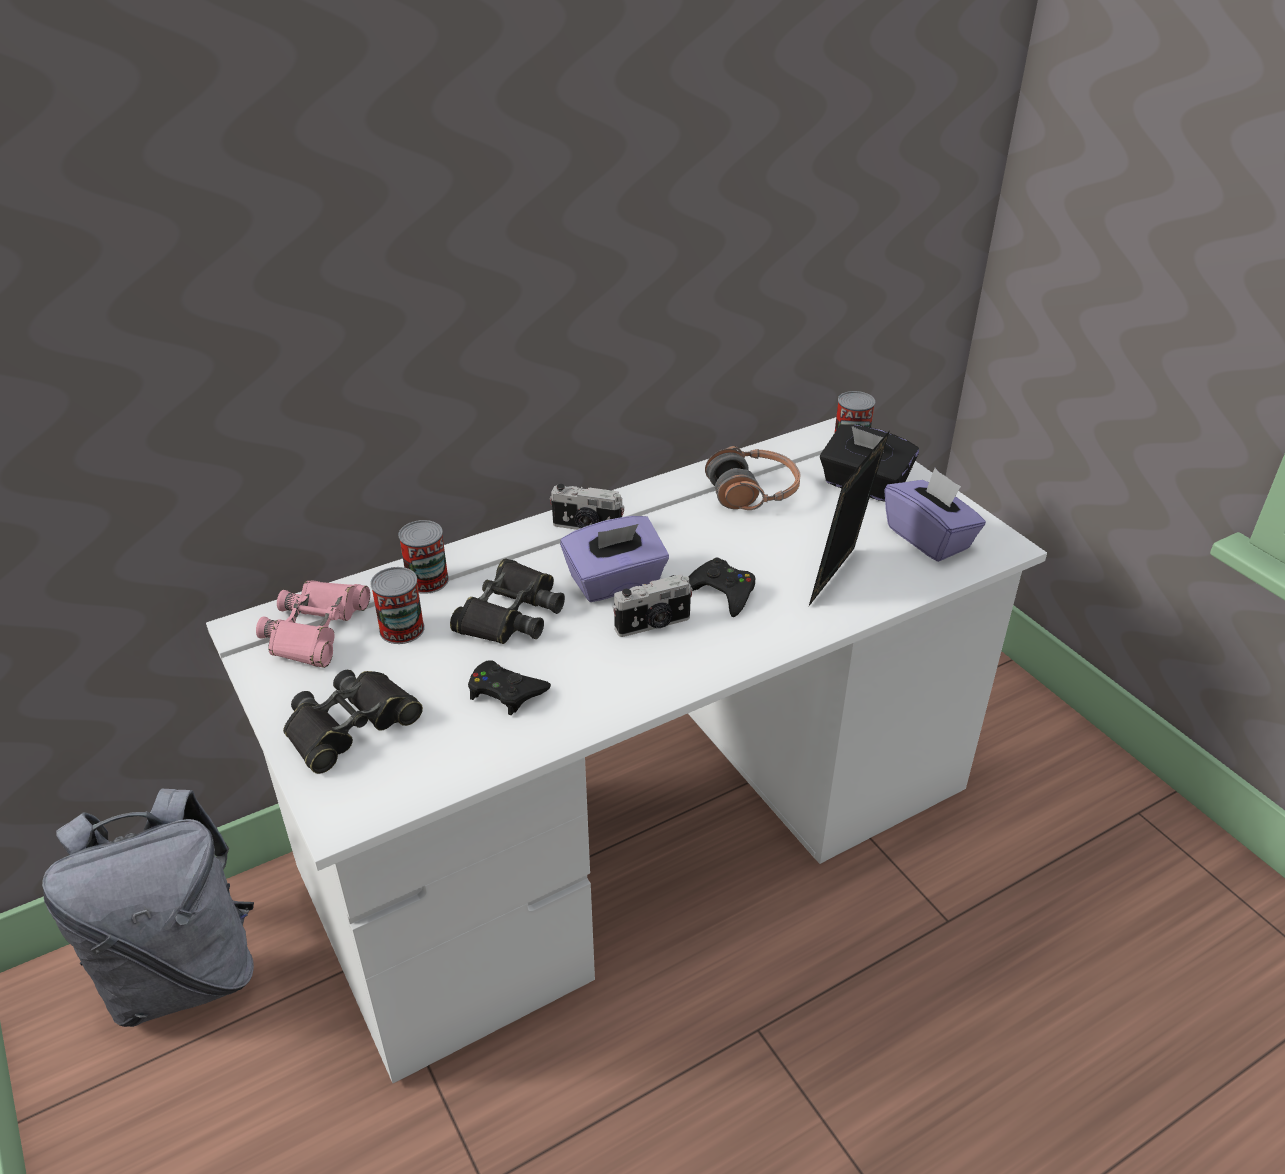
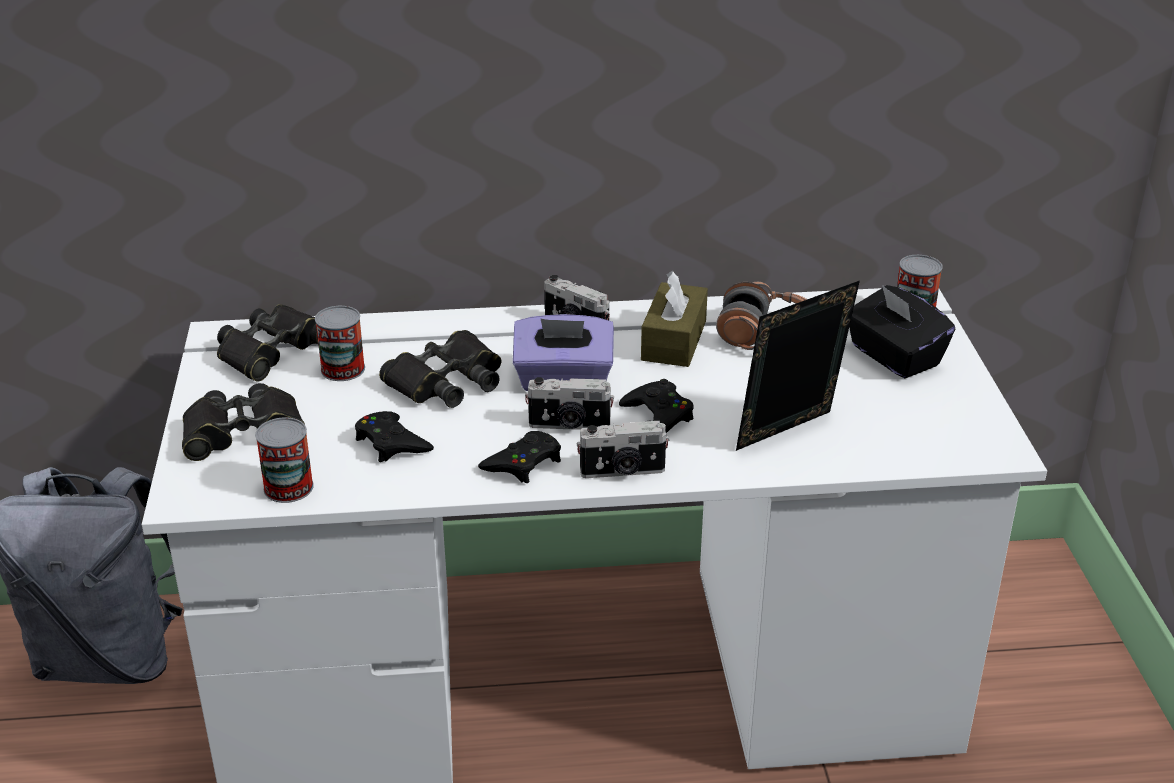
camera: 25 degrees right, 5 degrees down
pink binoculars [256,580,370,668] -> black binoculars [217,304,318,382]
can [398,520,449,594] -> can moved to [255,417,314,503]
purple tissue box [884,468,986,562] -> none
none -> black game controller [478,431,561,483]
none -> camera [577,421,669,478]
none -> brown tissue box [641,271,708,367]

